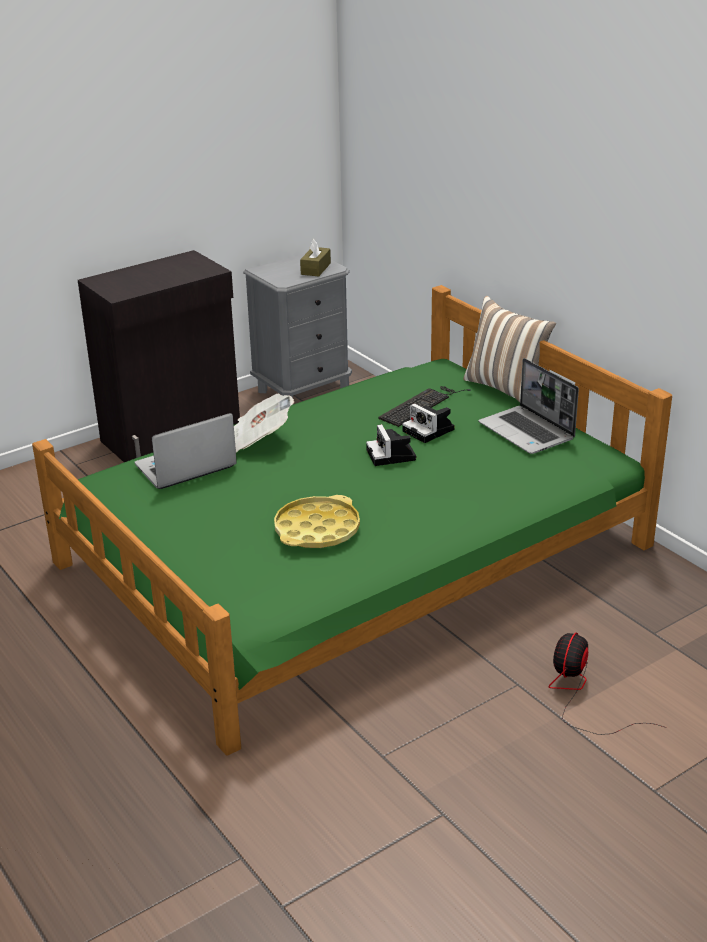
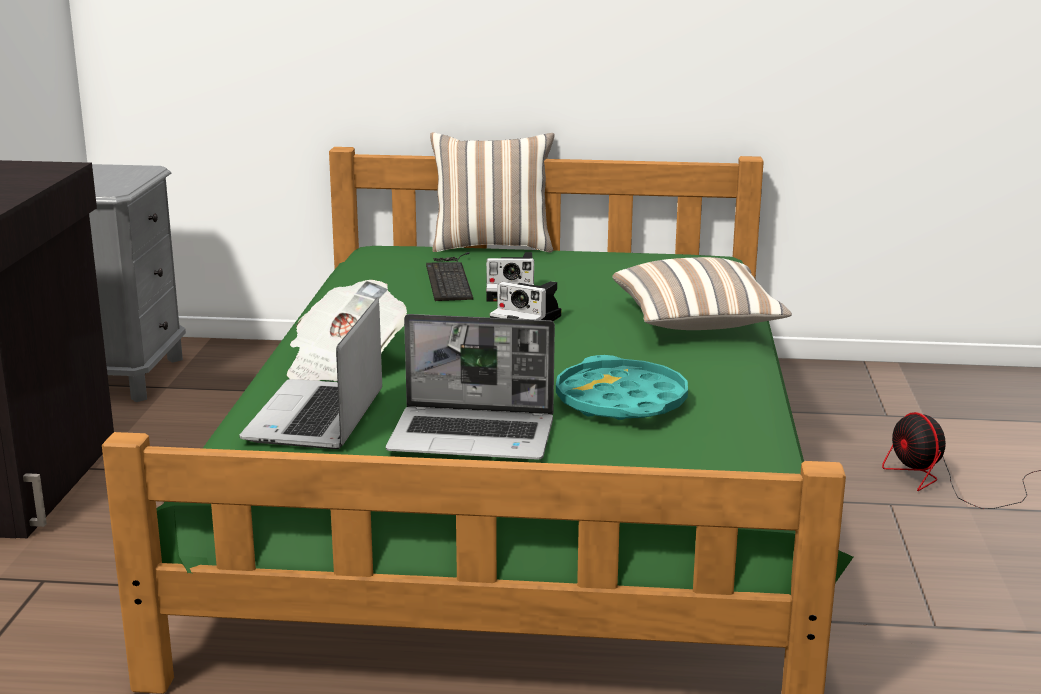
camera: 50 degrees left, 10 degrees down
yellow tray [274,495,360,548] -> turquoise tray [556,355,688,420]
brown tissue box [300,239,331,276] -> none
laptop [478,358,579,454] -> laptop moved to [386,314,555,460]
none -> pillow [612,257,792,330]

